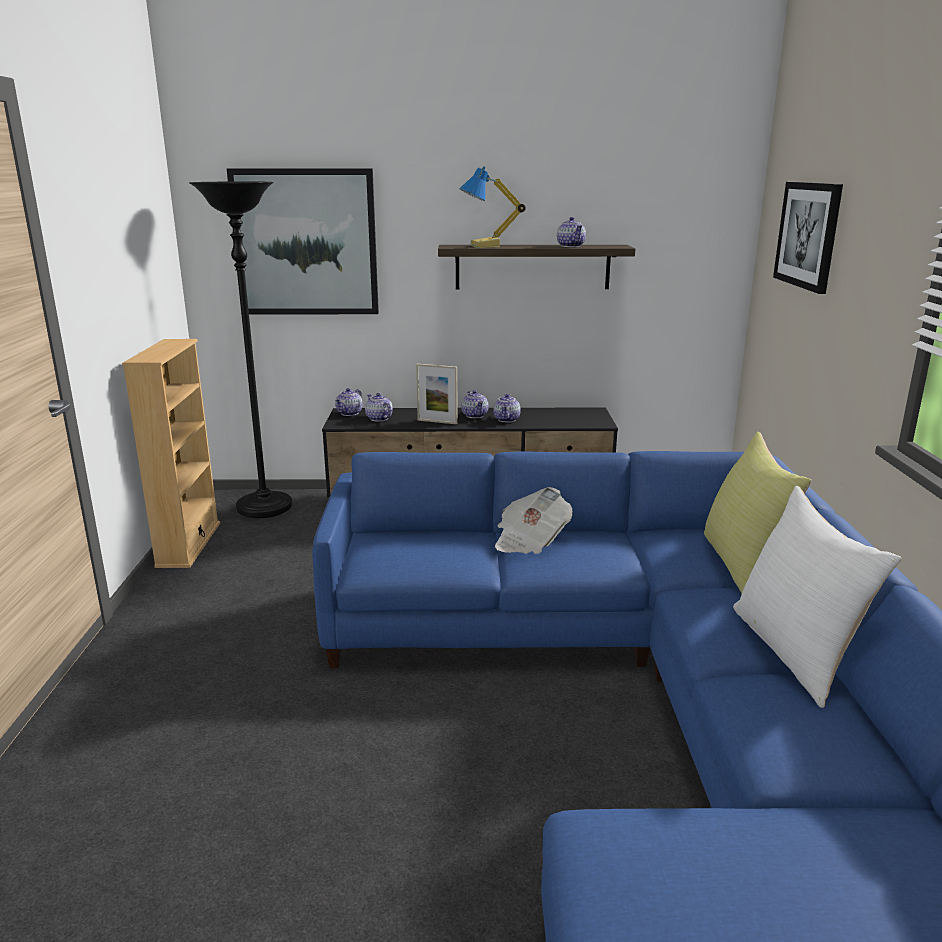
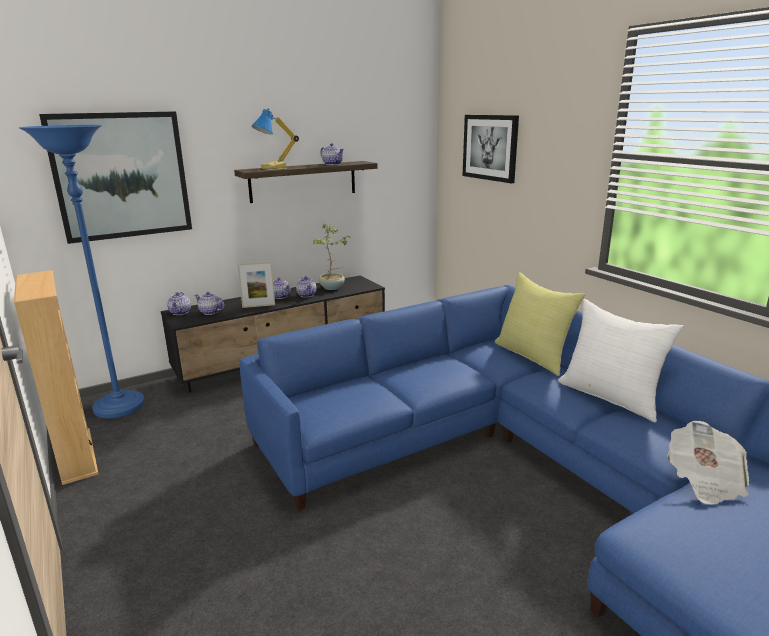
camera: 30 degrees left, 0 degrees up
black floor lamp [189,181,292,518] -> blue floor lamp [19,125,145,418]
newspaper [495,487,573,554] -> newspaper moved to [667,421,749,505]
none -> potted plant [312,224,351,290]

